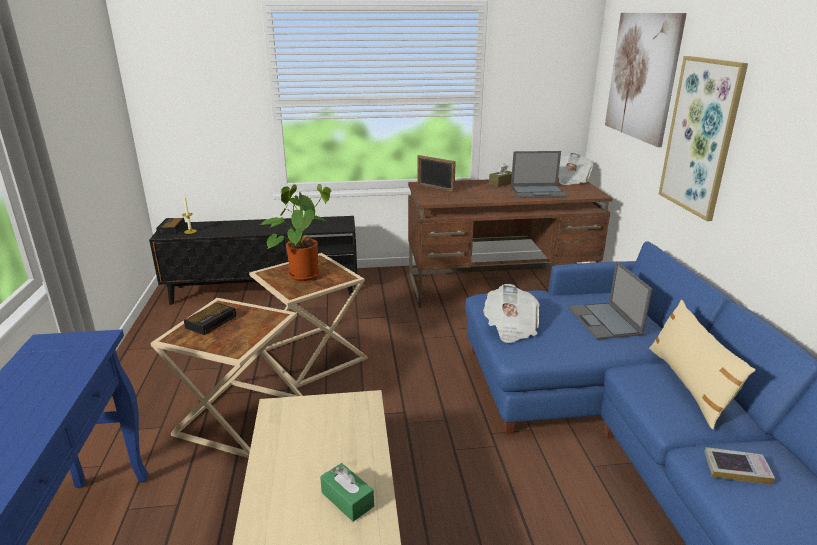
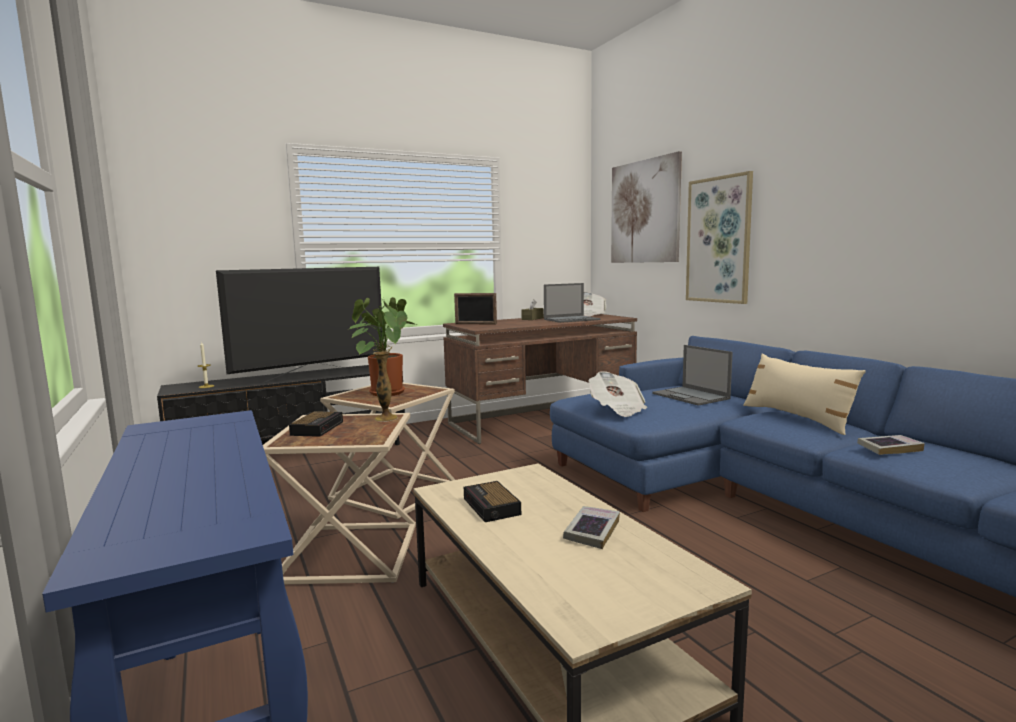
camera: 20 degrees left, 15 degrees down
alarm clock [156,218,185,234] -> alarm clock moved to [464,481,521,522]
green tissue box [320,463,374,522] -> book [563,506,620,549]
none -> television [216,267,384,383]
none -> vase [373,351,397,422]

